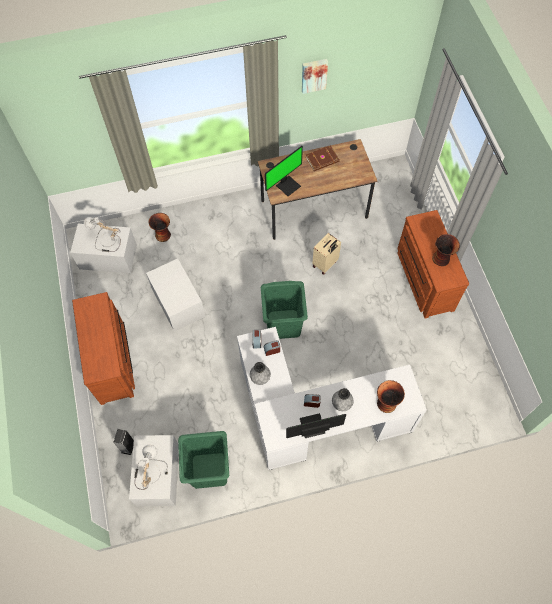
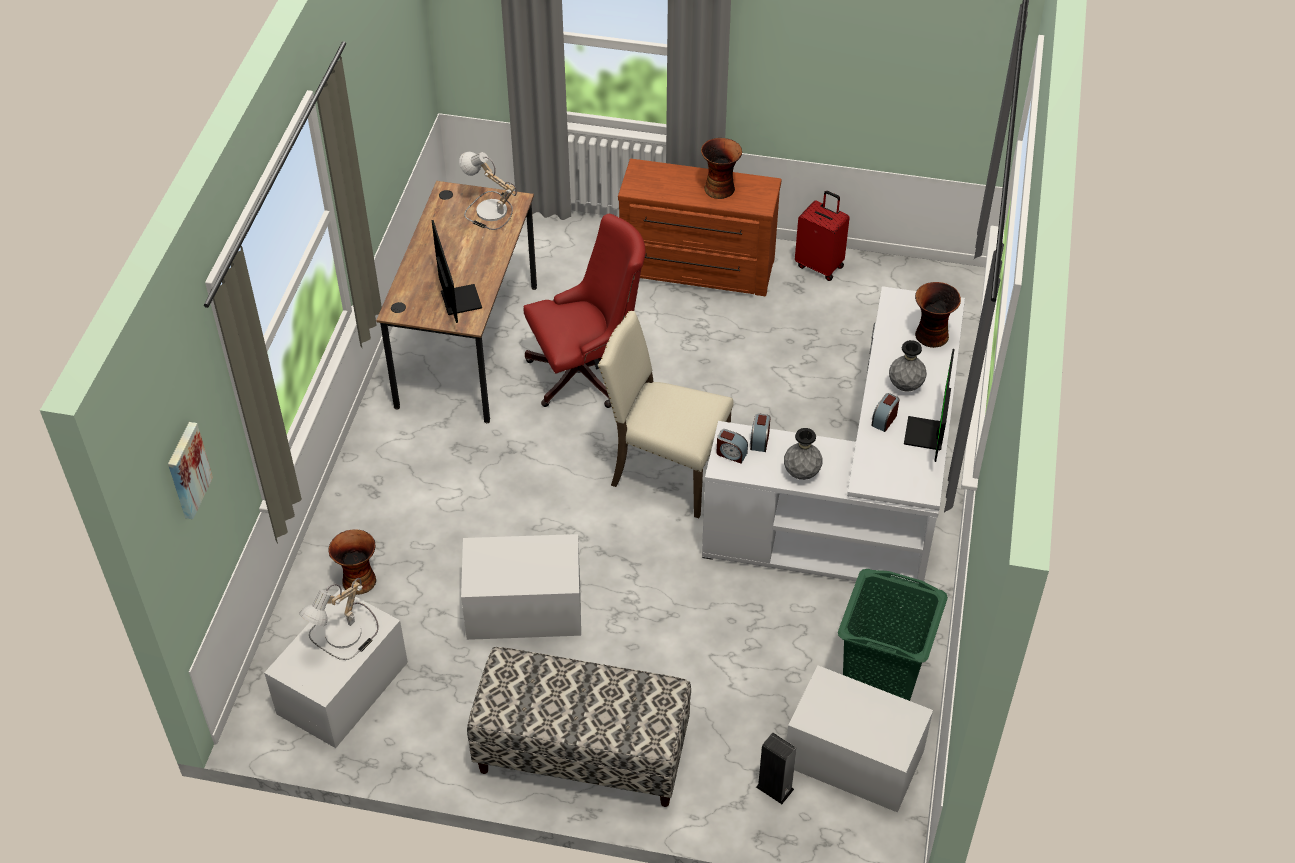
camera: 65 degrees left, 15 degrees down
brown dresser [72,292,135,405] -> bench [467,647,691,807]
table lamp [134,445,168,490] -> table lamp moved to [459,152,517,230]
green laundry basket [261,281,308,339] -> beige chair [598,311,734,518]
picture [302,59,328,94] -> picture moved to [168,422,213,519]
brown book [306,145,340,171] -> none
beige suitcase [312,233,341,274] -> red office chair [524,214,646,408]
none -> red suitcase [795,191,850,281]

